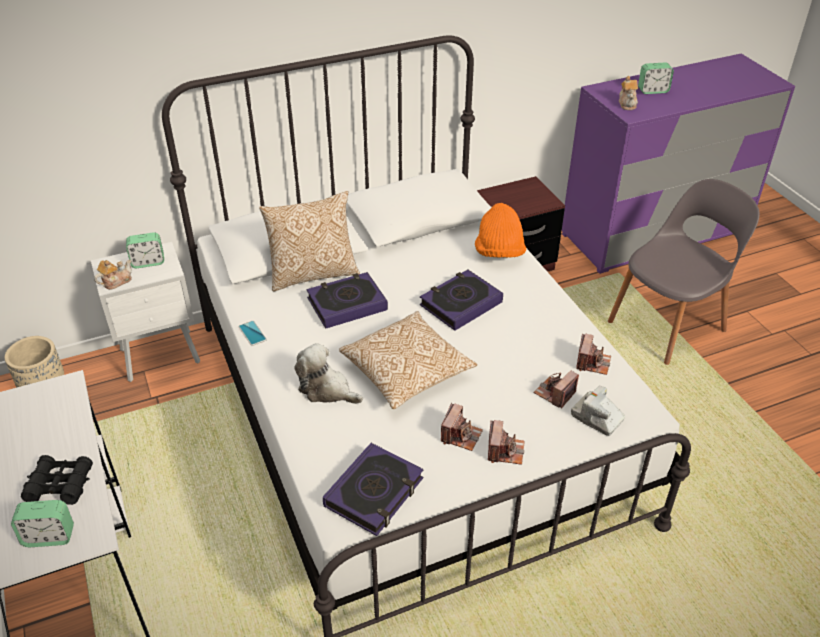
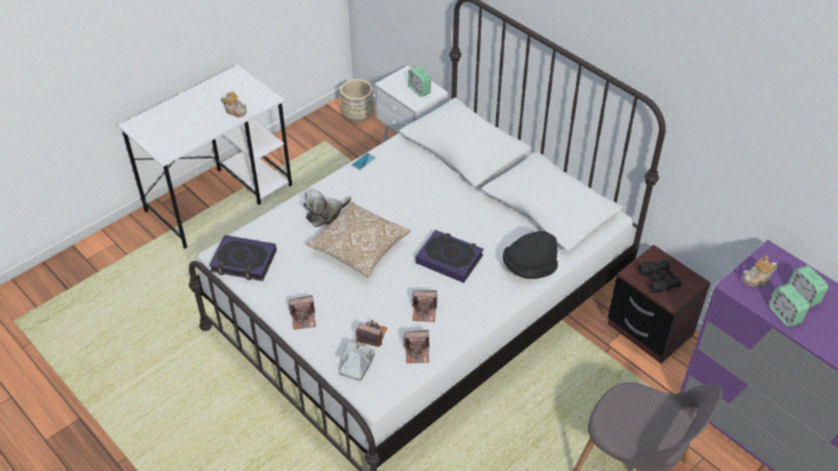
camera: 70 degrees right, 5 degrees up
alarm clock [11,500,74,547] -> alarm clock moved to [769,284,810,327]
black binoculars [21,455,93,505] -> black binoculars moved to [638,260,682,293]
teapot [94,260,132,290] -> teapot moved to [221,91,247,117]
pillow [259,191,360,292] -> none
plush toy [294,343,363,404] -> plush toy turned 135 degrees counterclockwise [303,189,351,227]
book [306,272,388,329] -> none
camera [441,403,483,451] -> camera moved to [412,290,437,322]
orange hat [475,203,526,258] -> black hat [503,231,558,279]

